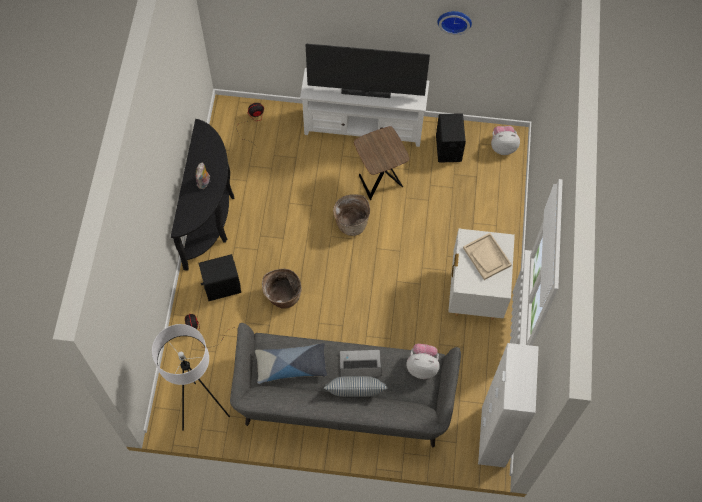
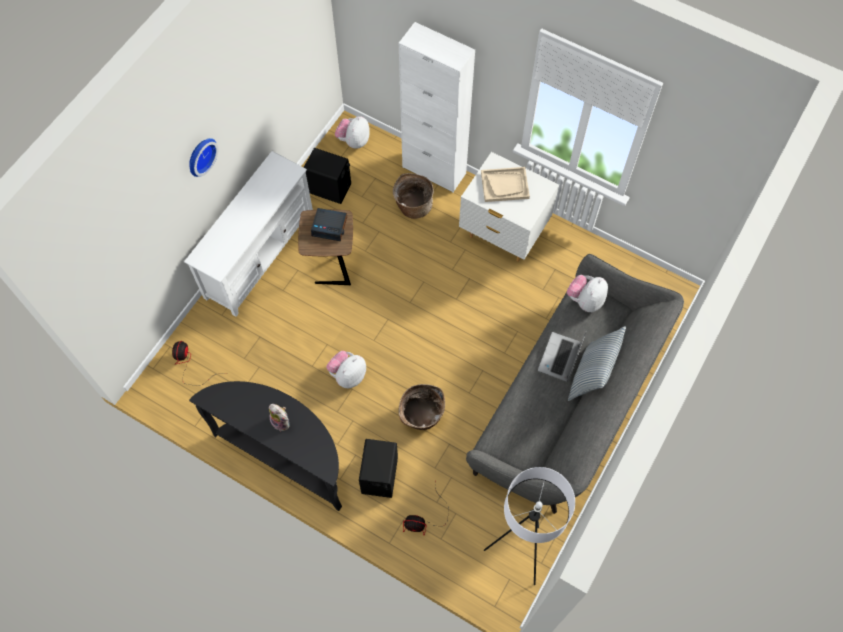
camera: 65 degrees left, 0 degrees up
pillow [255,343,327,384] -> none
television [306,44,430,98] -> none
basket [333,194,370,236] -> basket moved to [393,173,434,219]
wall clock [437,11,472,35] -> wall clock moved to [189,138,218,177]
white cabinet [478,343,539,467] -> white cabinet moved to [399,22,475,193]
none -> alarm clock [311,208,347,241]
none -> plush toy [326,351,366,388]

